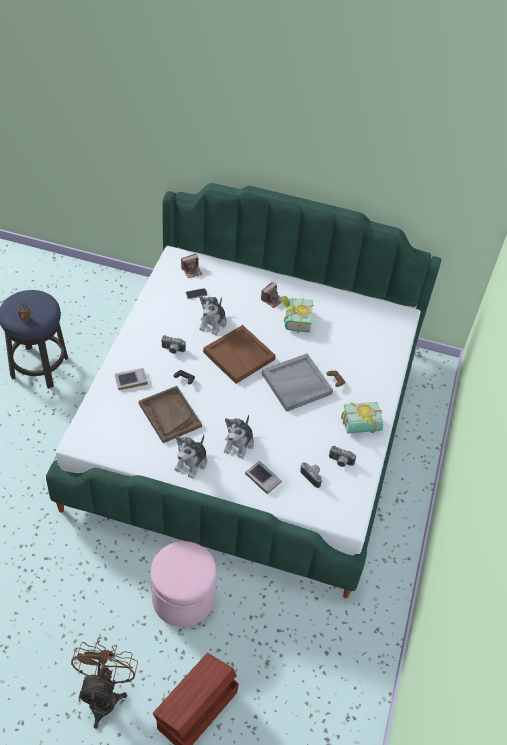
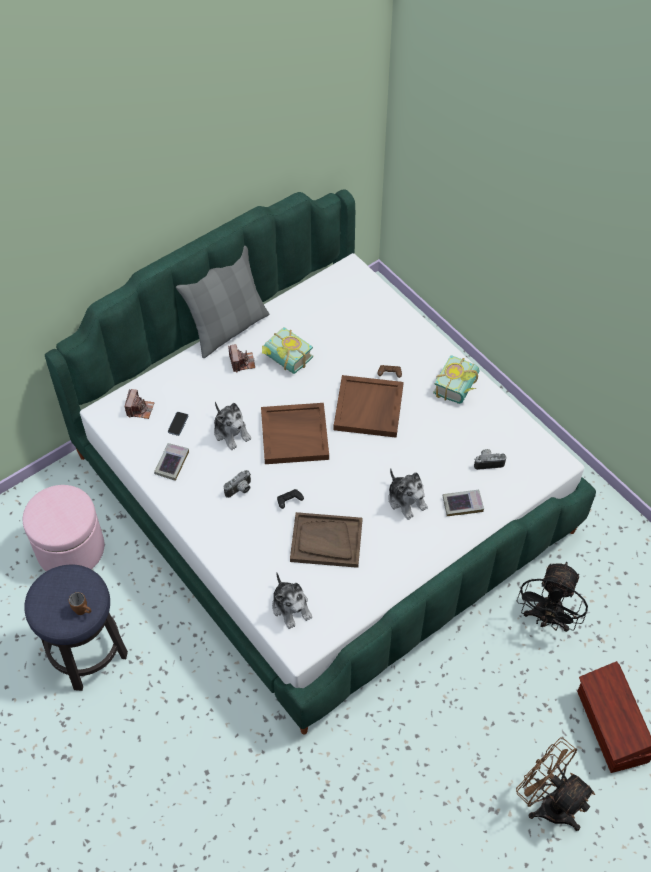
camera: 50 degrees left, 5 degrees up
book [115,368,148,390] -> book moved to [154,443,189,481]
pink ottoman [150,541,217,627] -> pink ottoman moved to [23,485,105,571]
plush toy [175,435,207,479] -> plush toy moved to [272,573,312,629]
grey tray [262,354,333,412] -> brown tray [334,375,404,438]
camera [329,446,356,467] -> none
none -> grey pillow [176,246,269,358]
none -> black fan [517,562,588,632]

